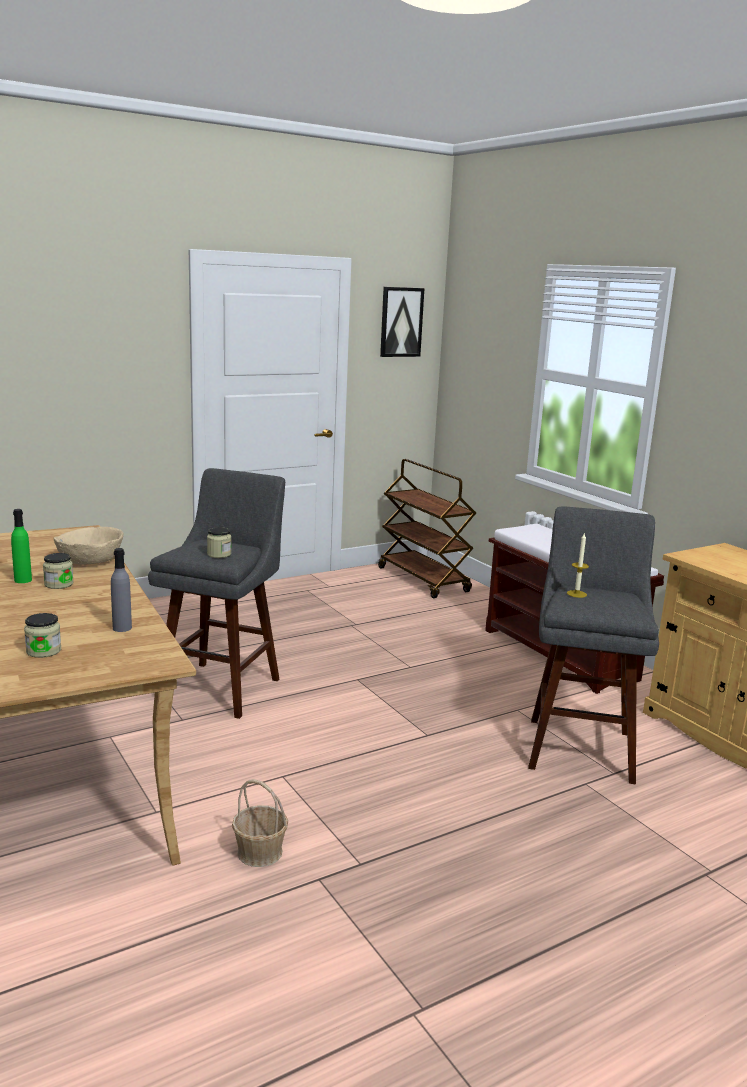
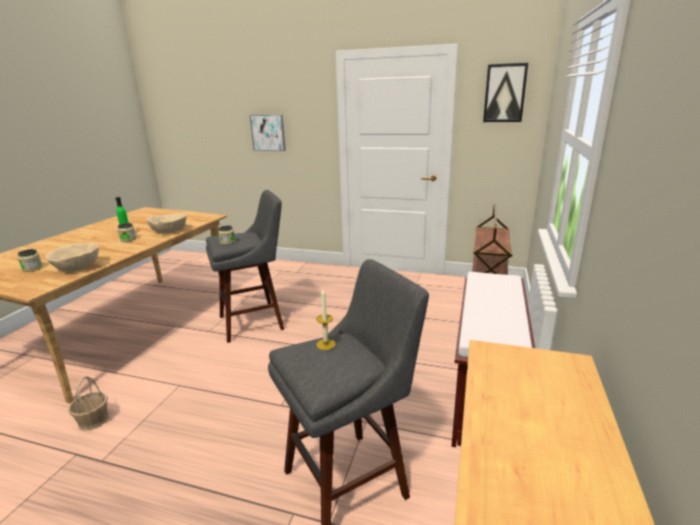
camera: 50 degrees right, 5 degrees up
grey bottle [111,548,132,632] -> beige bowl [46,243,99,272]
none -> picture [250,115,286,151]

